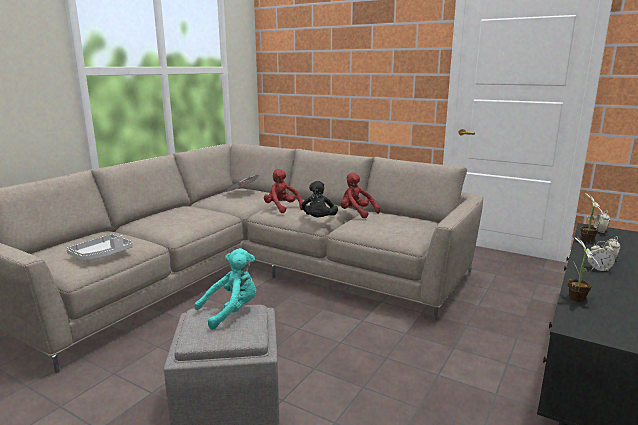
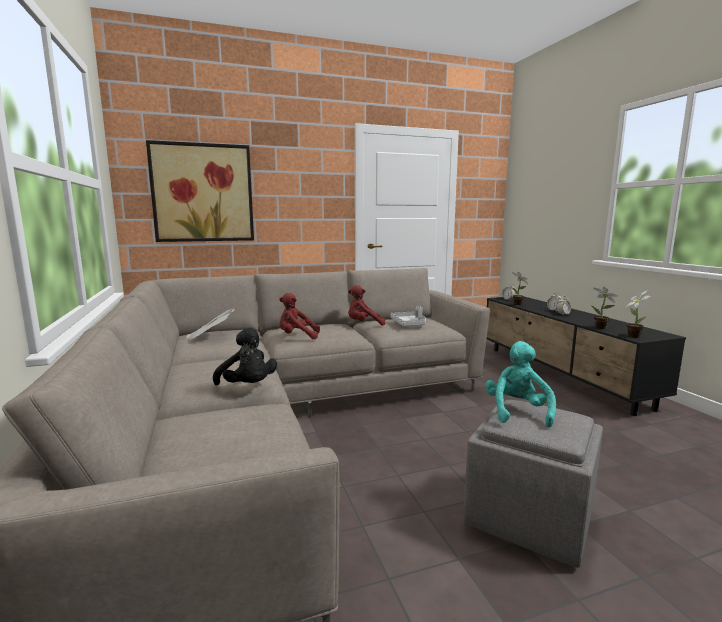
camera: 50 degrees left, 5 degrees down
grey tray [66,234,133,261] -> grey tray moved to [391,306,426,326]
black plush toy [302,181,338,217] -> black plush toy moved to [213,328,277,385]
none -> picture [146,140,254,242]
none -> potted plant [625,291,651,338]

